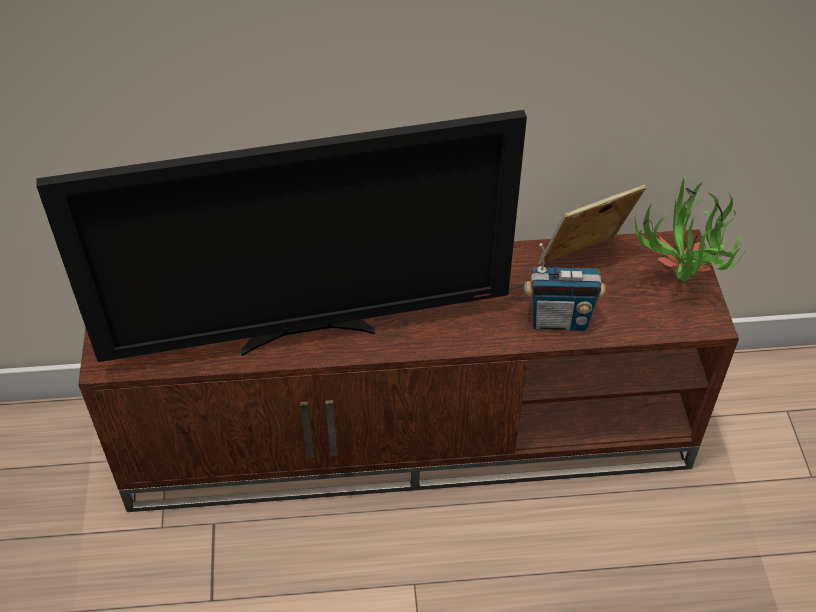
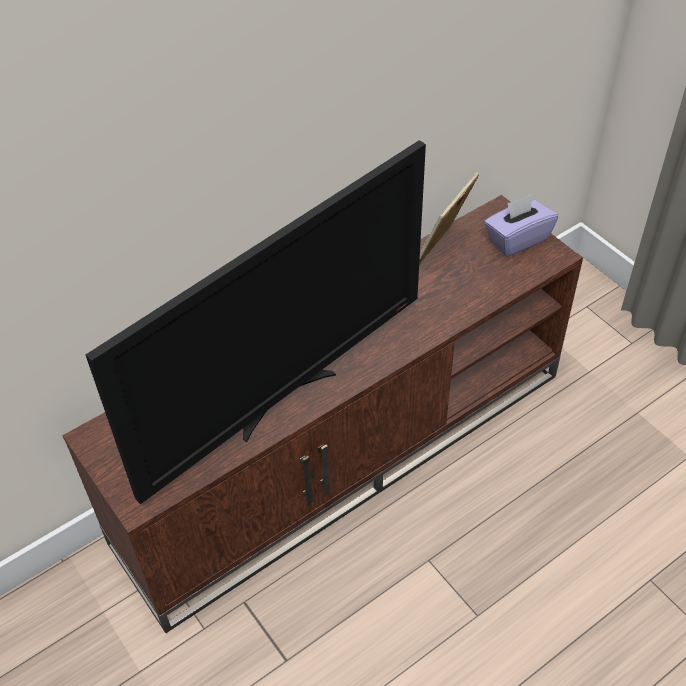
camera: 30 degrees left, 0 degrees up
radio [524,243,605,331] -> none
potted plant [635,177,751,281] -> purple tissue box [484,194,558,257]

